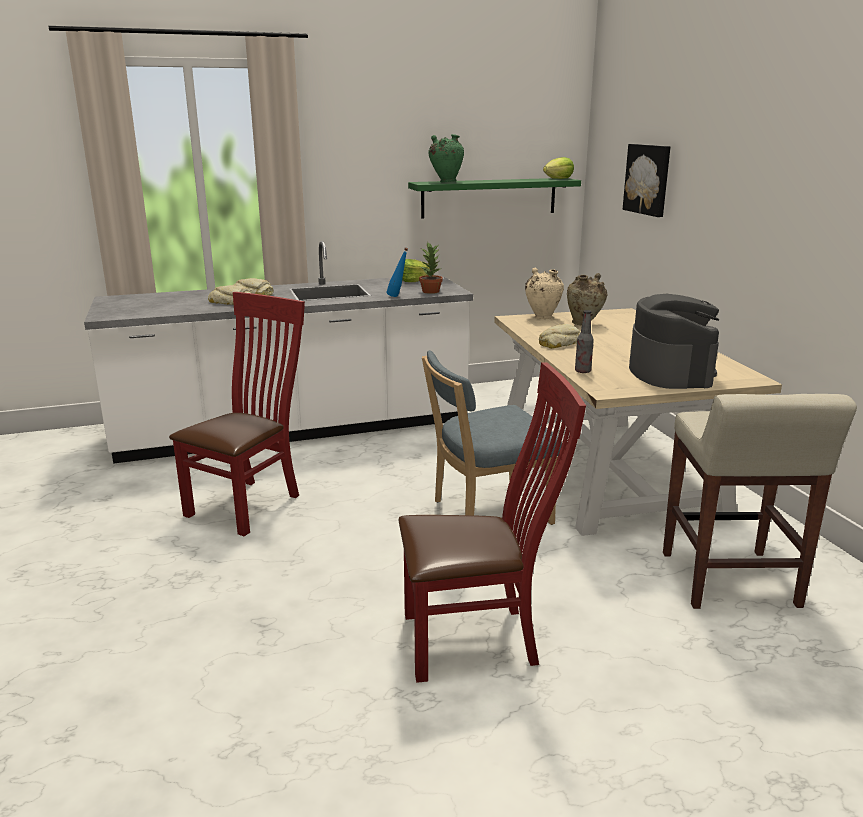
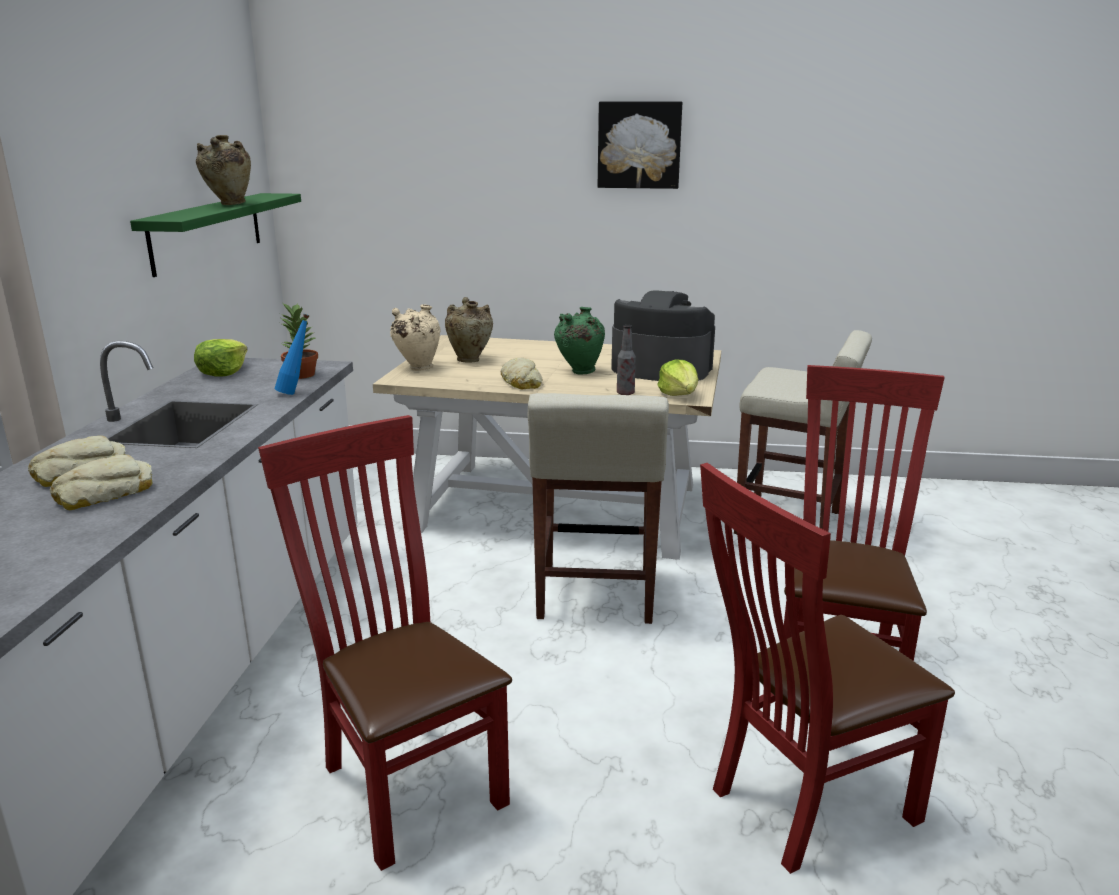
camera: 65 degrees left, 0 degrees up
blue chair [422,350,562,525] -> beige stool [528,393,669,624]
green vase [428,134,464,182] -> green vase moved to [554,307,605,374]
lettuce [543,157,574,179] -> lettuce moved to [657,359,698,396]
picture [623,144,670,217] -> picture moved to [598,101,682,189]
none -> beige vase [196,135,251,205]
none -> red chair [700,463,955,874]

